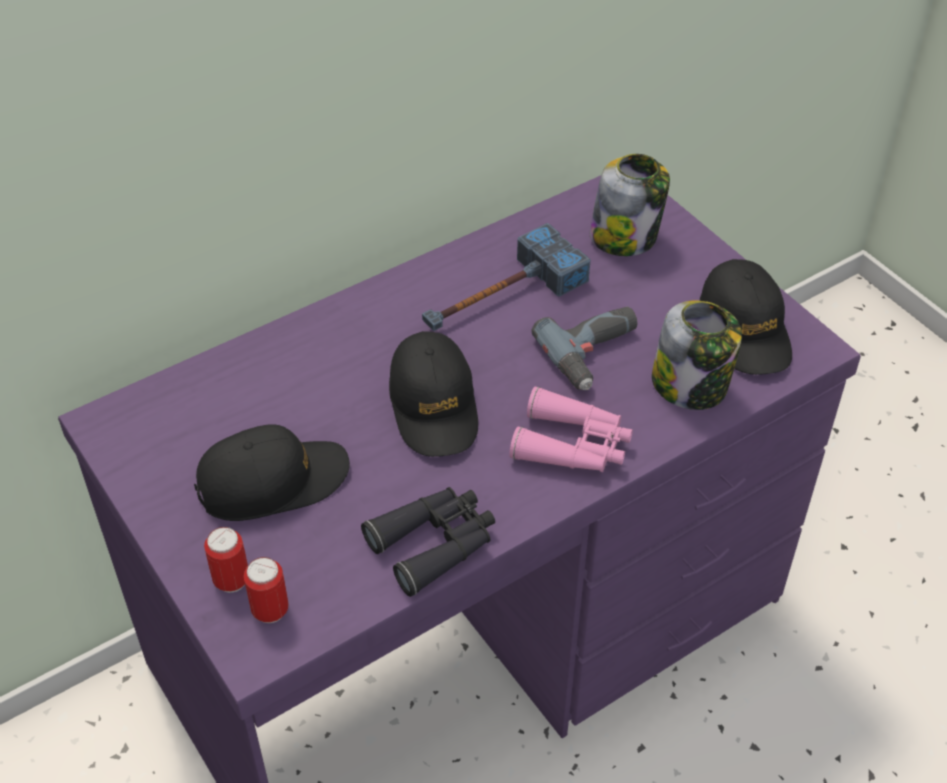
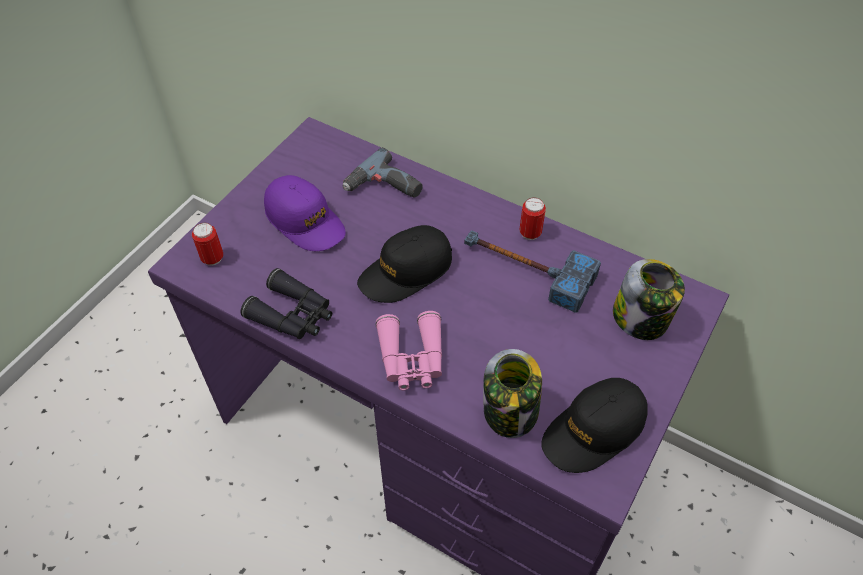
camera: 65 degrees right, 5 degrees up
black cap [194,424,350,521] -> purple cap [264,175,346,251]
can [204,527,248,593] -> can moved to [519,197,546,240]
power drill [531,307,638,390] -> power drill moved to [343,147,423,198]

